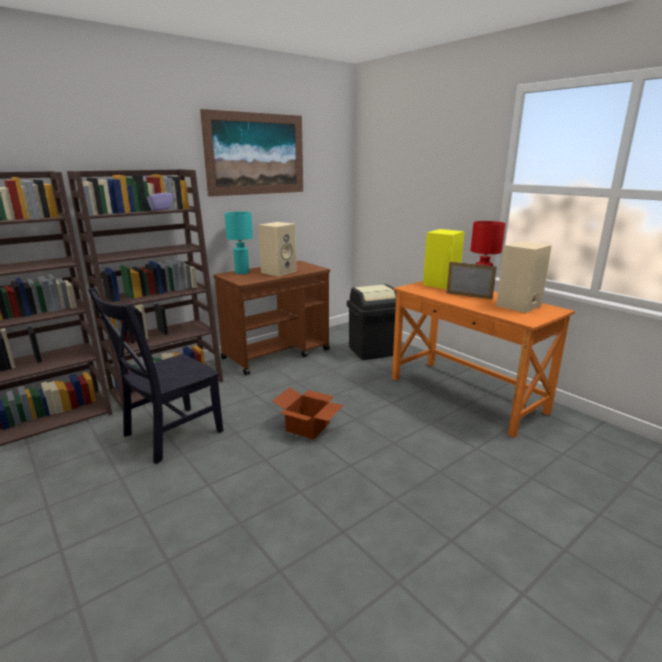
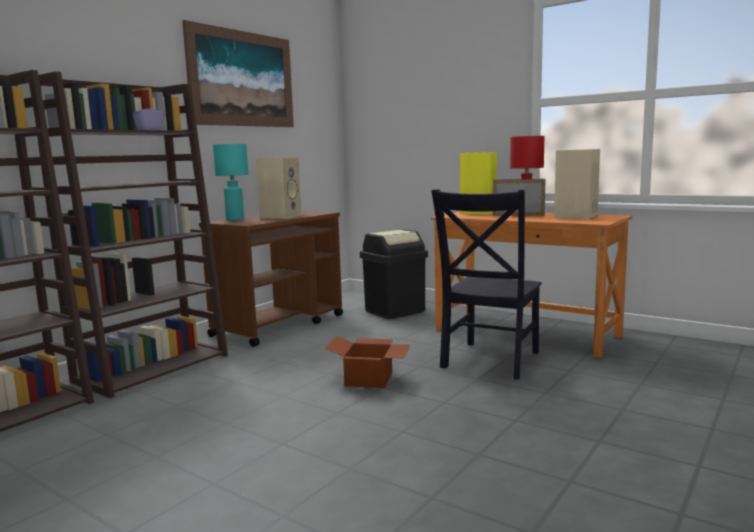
camera: 15 degrees left, 10 degrees down
black chair [88,288,223,464] -> black chair moved to [431,189,542,380]

